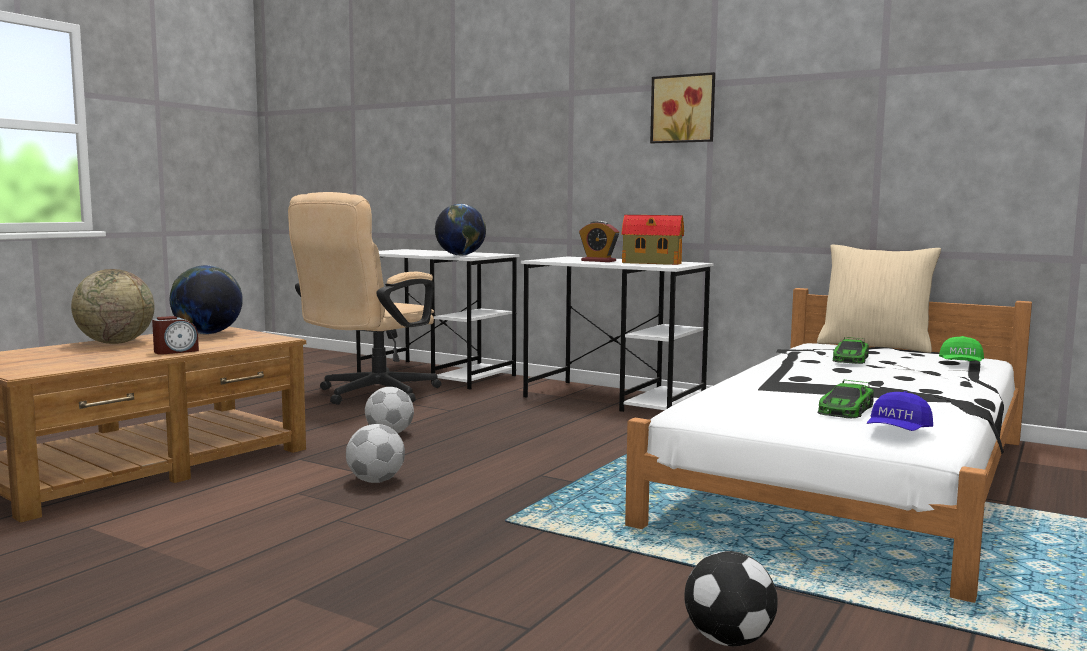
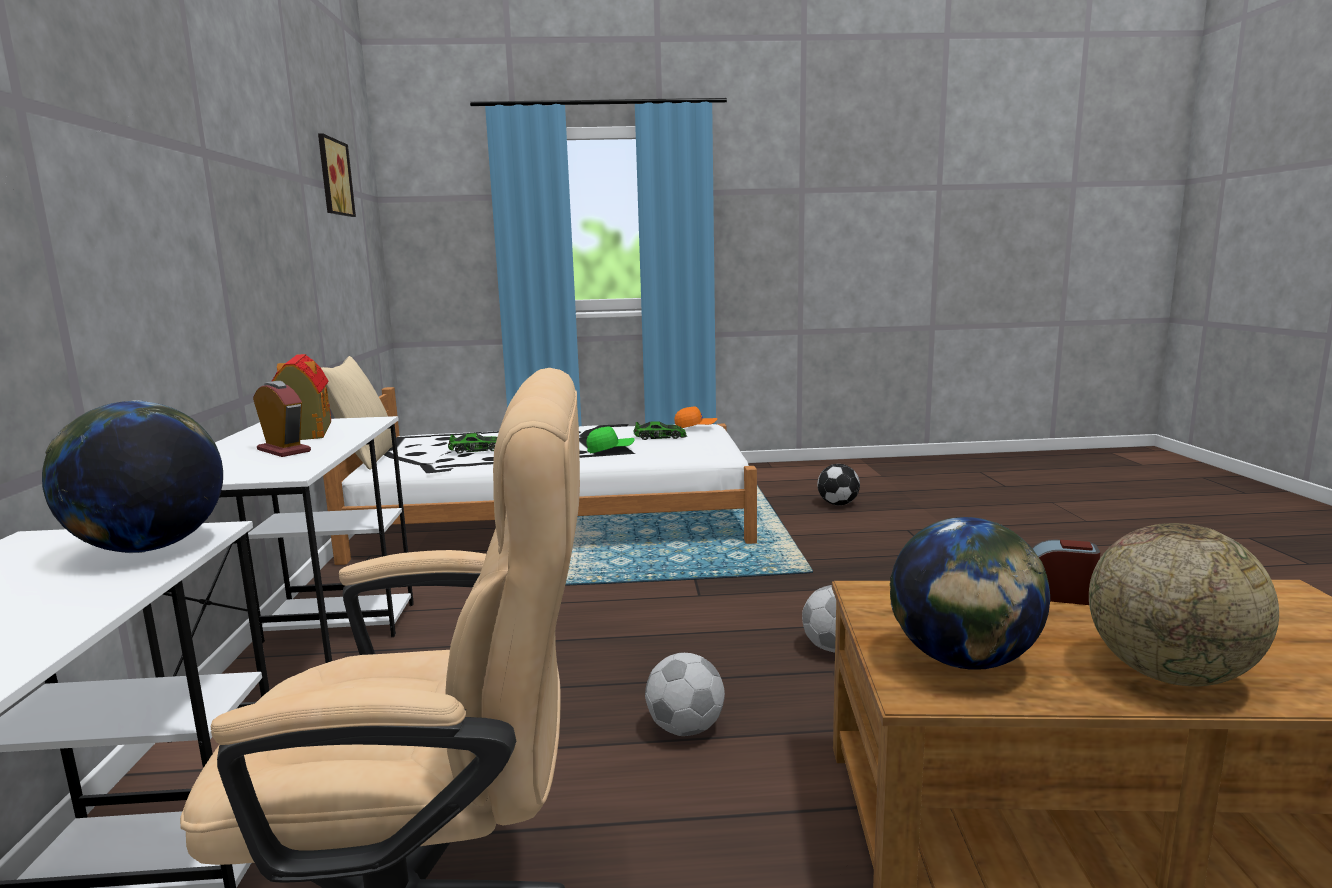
camera: 125 degrees left, 5 degrees up
alarm clock [579,221,619,262] -> alarm clock turned 45 degrees counterclockwise [253,381,311,457]
picture [650,72,715,143] -> picture moved to [318,133,356,217]
blue cap [867,391,933,431] -> orange cap [674,406,718,428]
green cap [939,336,984,362] -> green cap moved to [587,426,635,453]

